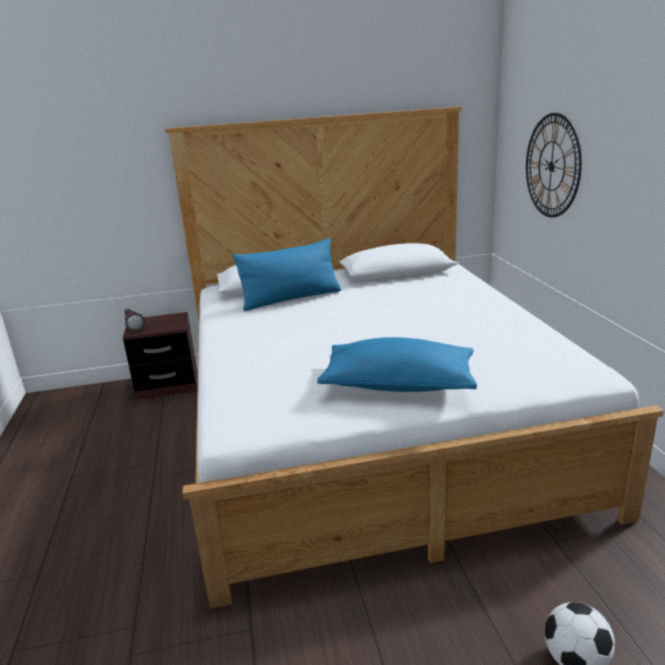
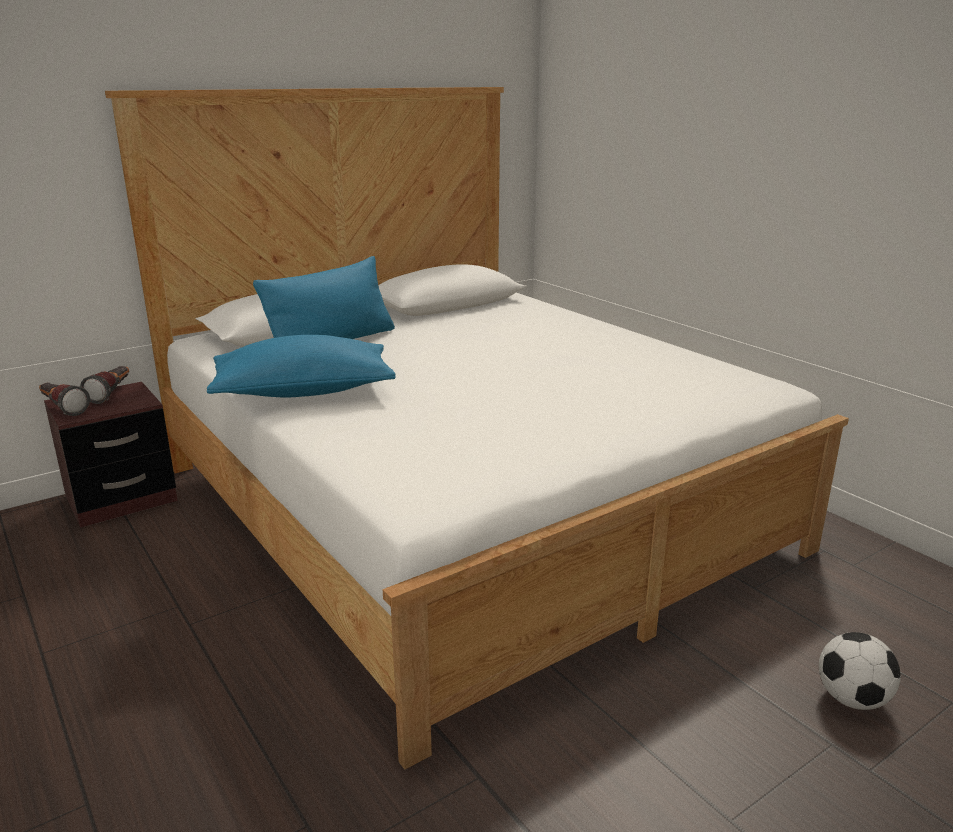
camera: 25 degrees left, 0 degrees up
blue pillow [317,337,477,392] -> blue pillow moved to [207,335,396,397]
wall clock [526,113,582,217] -> none
none -> flashlight [80,366,129,404]

